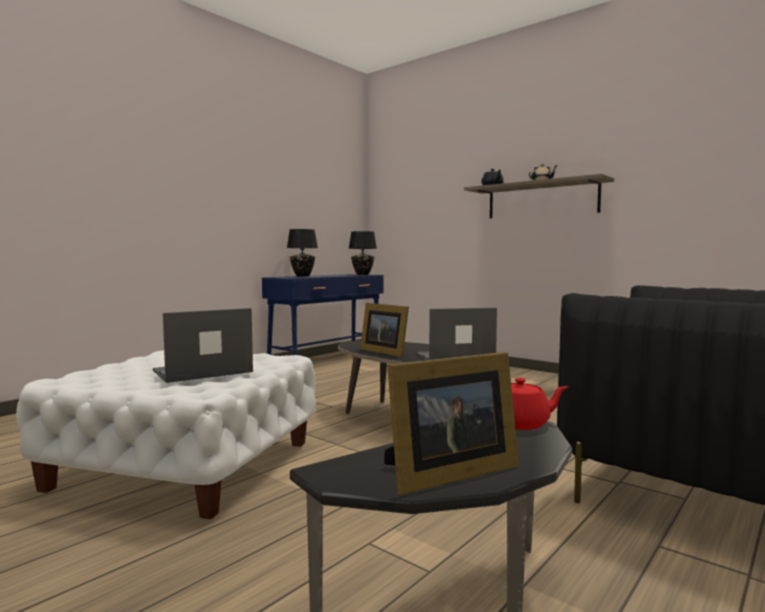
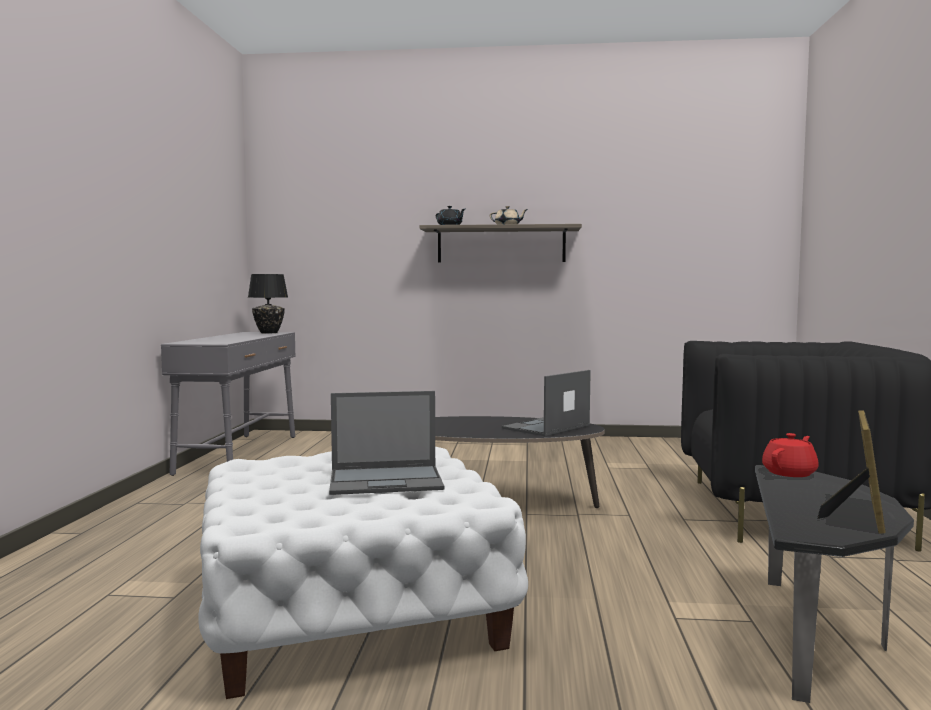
camera: 35 degrees left, 0 degrees up
laptop [153,308,253,383] -> laptop turned 120 degrees counterclockwise [329,391,444,495]
blue console table [262,274,384,355] -> grey console table [161,332,296,476]
black table lamp [287,229,318,276] -> none
picture frame [360,303,409,357] -> none

